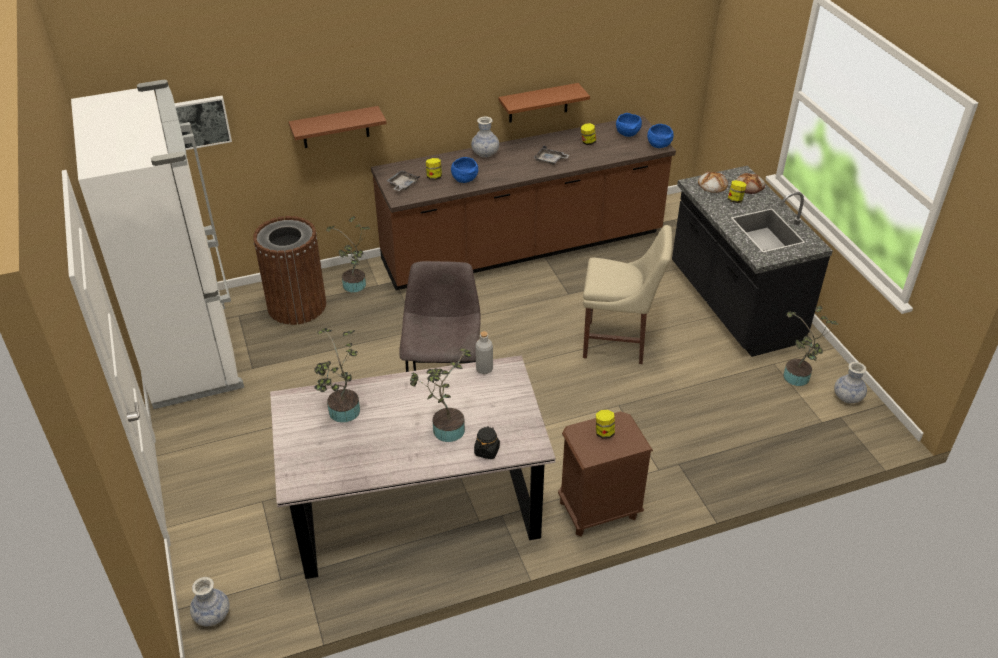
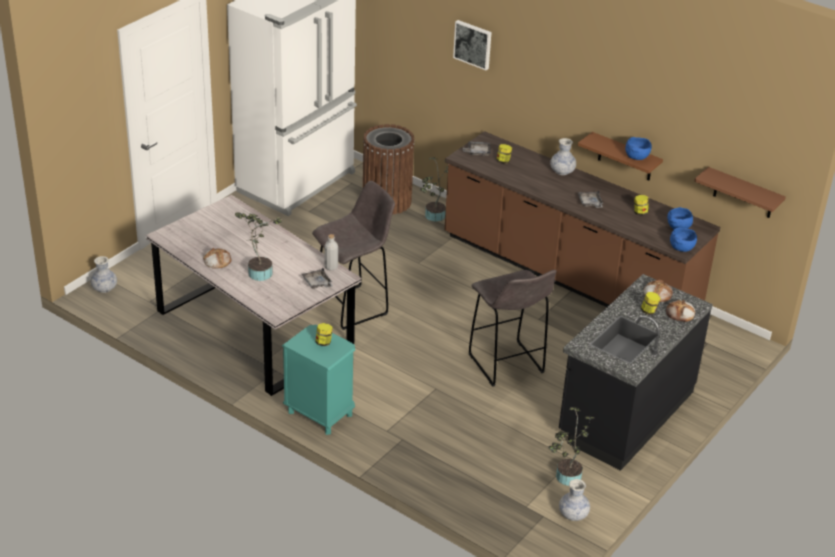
camera: 55 degrees right, 5 degrees down
picture [175,96,232,150] -> picture moved to [453,20,492,70]
brown shelf [289,106,387,148] -> brown shelf moved to [694,167,786,218]
potted plant [314,328,360,423] -> none
blue bowl [451,157,478,183] -> blue bowl moved to [625,137,652,160]
black jar [474,426,500,459] -> none
brown nightstand [558,411,653,536] -> turquoise nightstand [282,325,355,435]
beige chair [583,225,672,364] -> grey stool [469,270,556,387]
none -> bread [203,248,231,269]
none -> grey tray [302,268,333,289]

